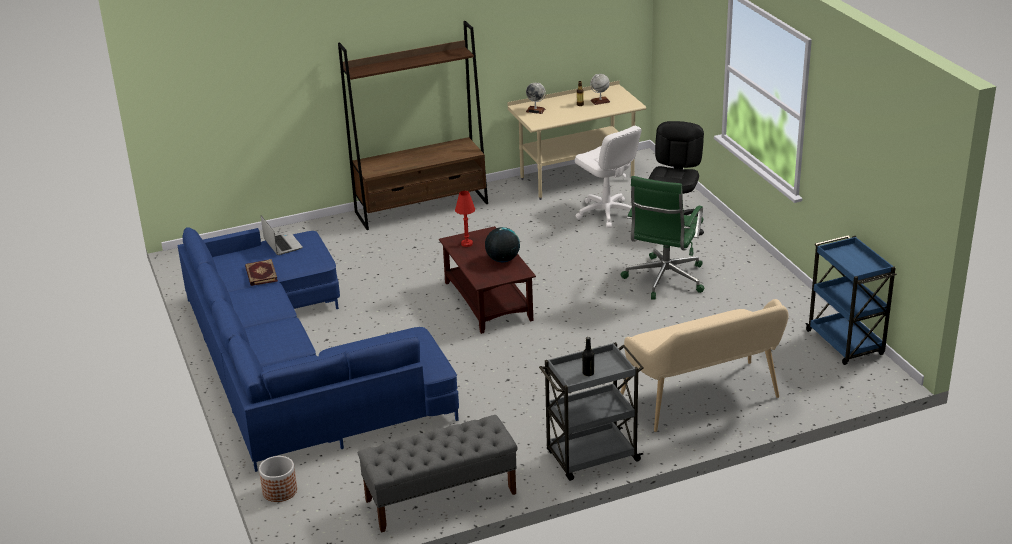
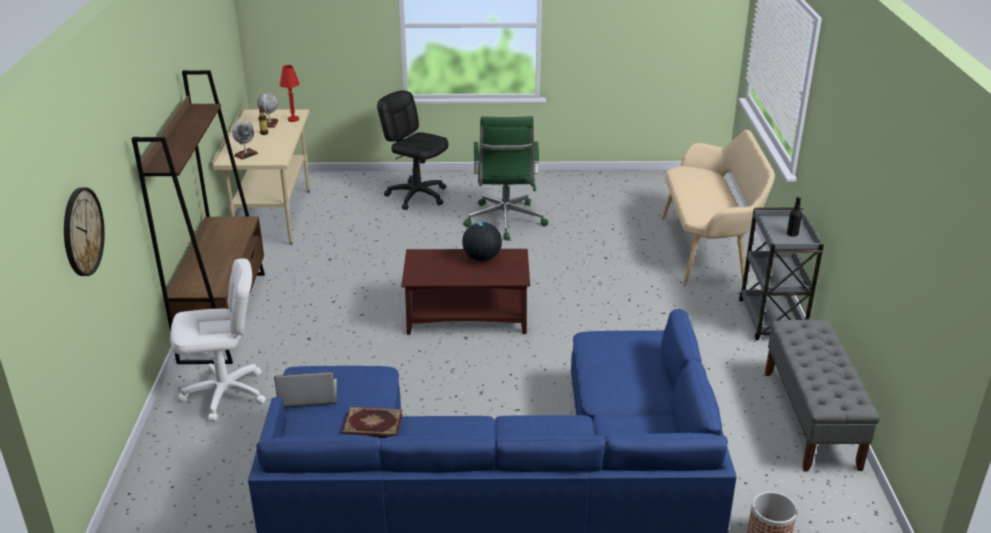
camera: 70 degrees left, 0 degrees up
red table lamp [455,191,475,247] -> red table lamp moved to [280,65,300,122]
white office chair [575,126,642,228] -> white office chair moved to [170,258,266,422]
green office chair [621,176,705,300] -> green office chair turned 45 degrees clockwise [463,116,548,240]
blue cart [805,235,897,365] -> none
none -> wall clock [64,187,105,276]

